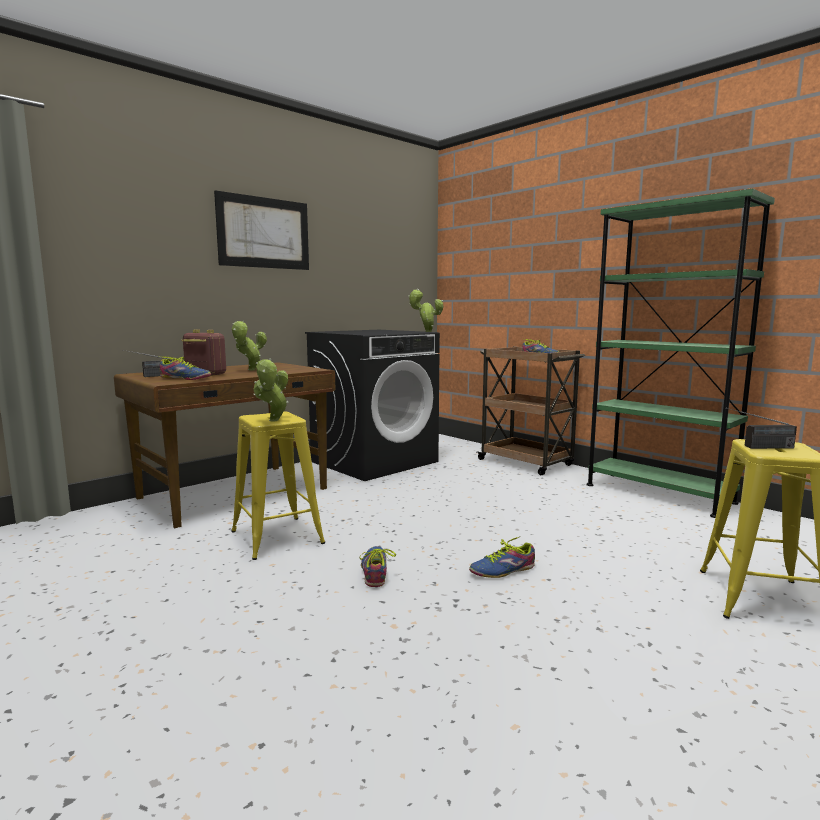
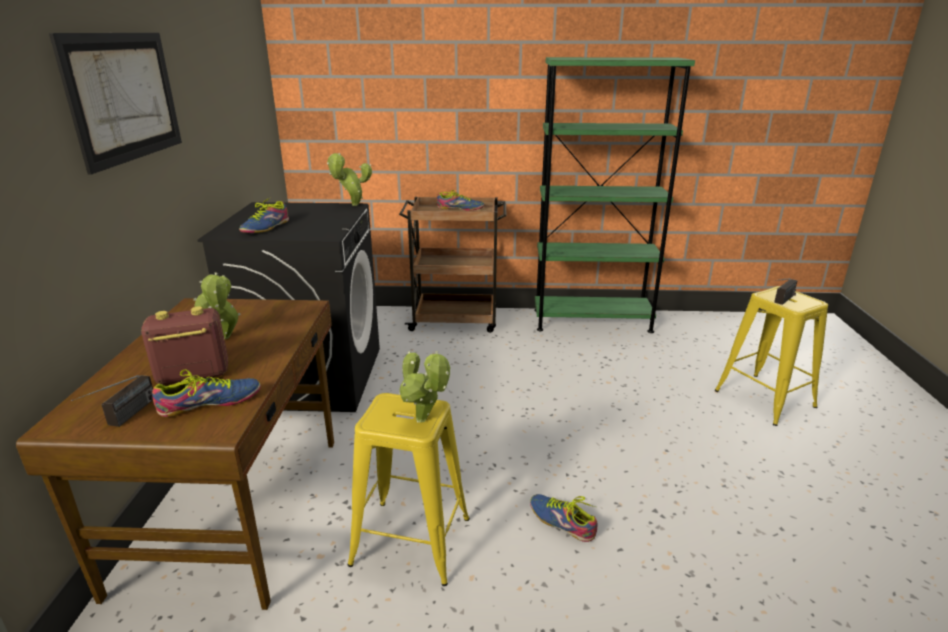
camera: 45 degrees left, 15 degrees up
shoe [469,536,535,578] -> shoe moved to [239,198,289,233]

